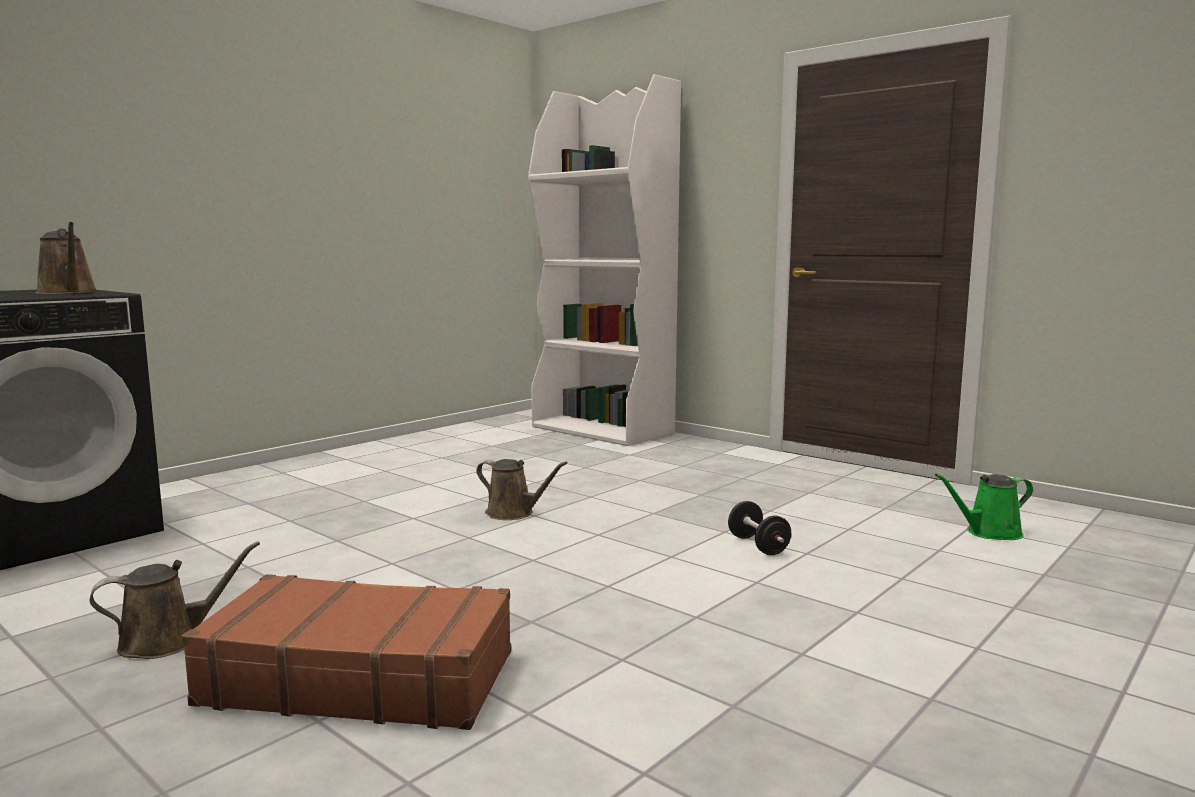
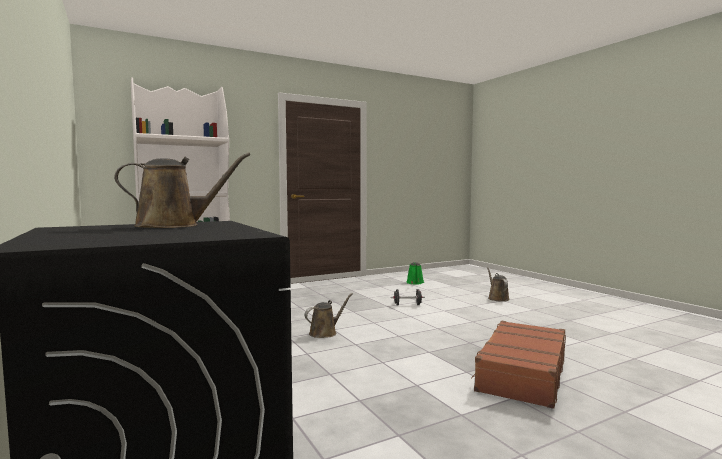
camera: 70 degrees left, 5 degrees down
brown watering can [90,541,260,659] -> brown watering can moved to [487,267,509,302]

